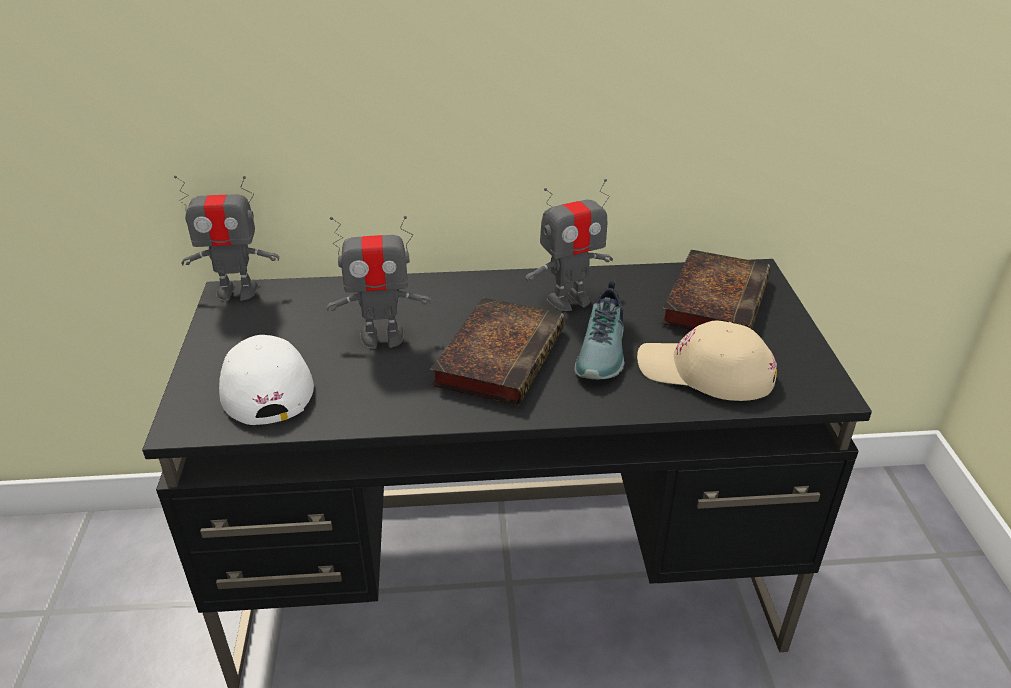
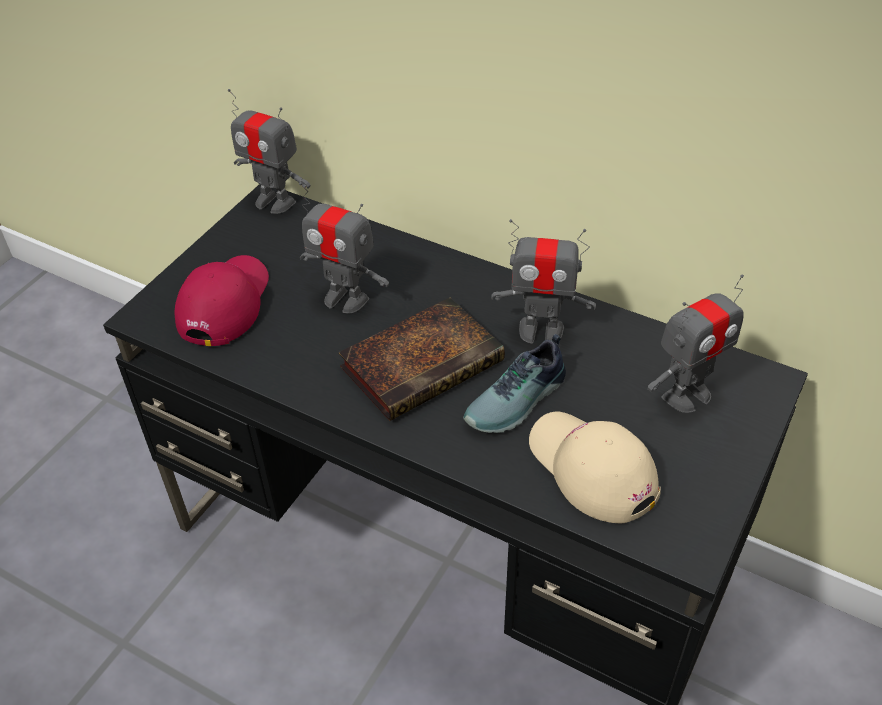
camera: 35 degrees right, 10 degrees up
white cap [219,335,314,425] -> red cap [175,255,269,346]
book [661,250,771,330] -> toy robot [648,274,744,413]

